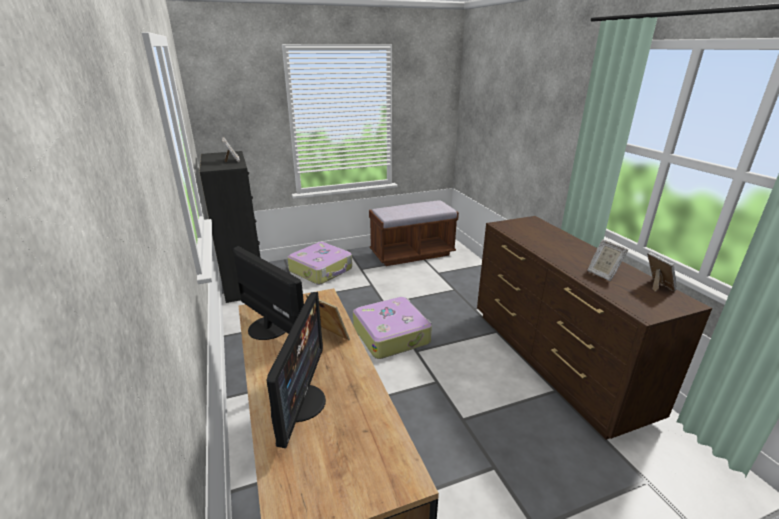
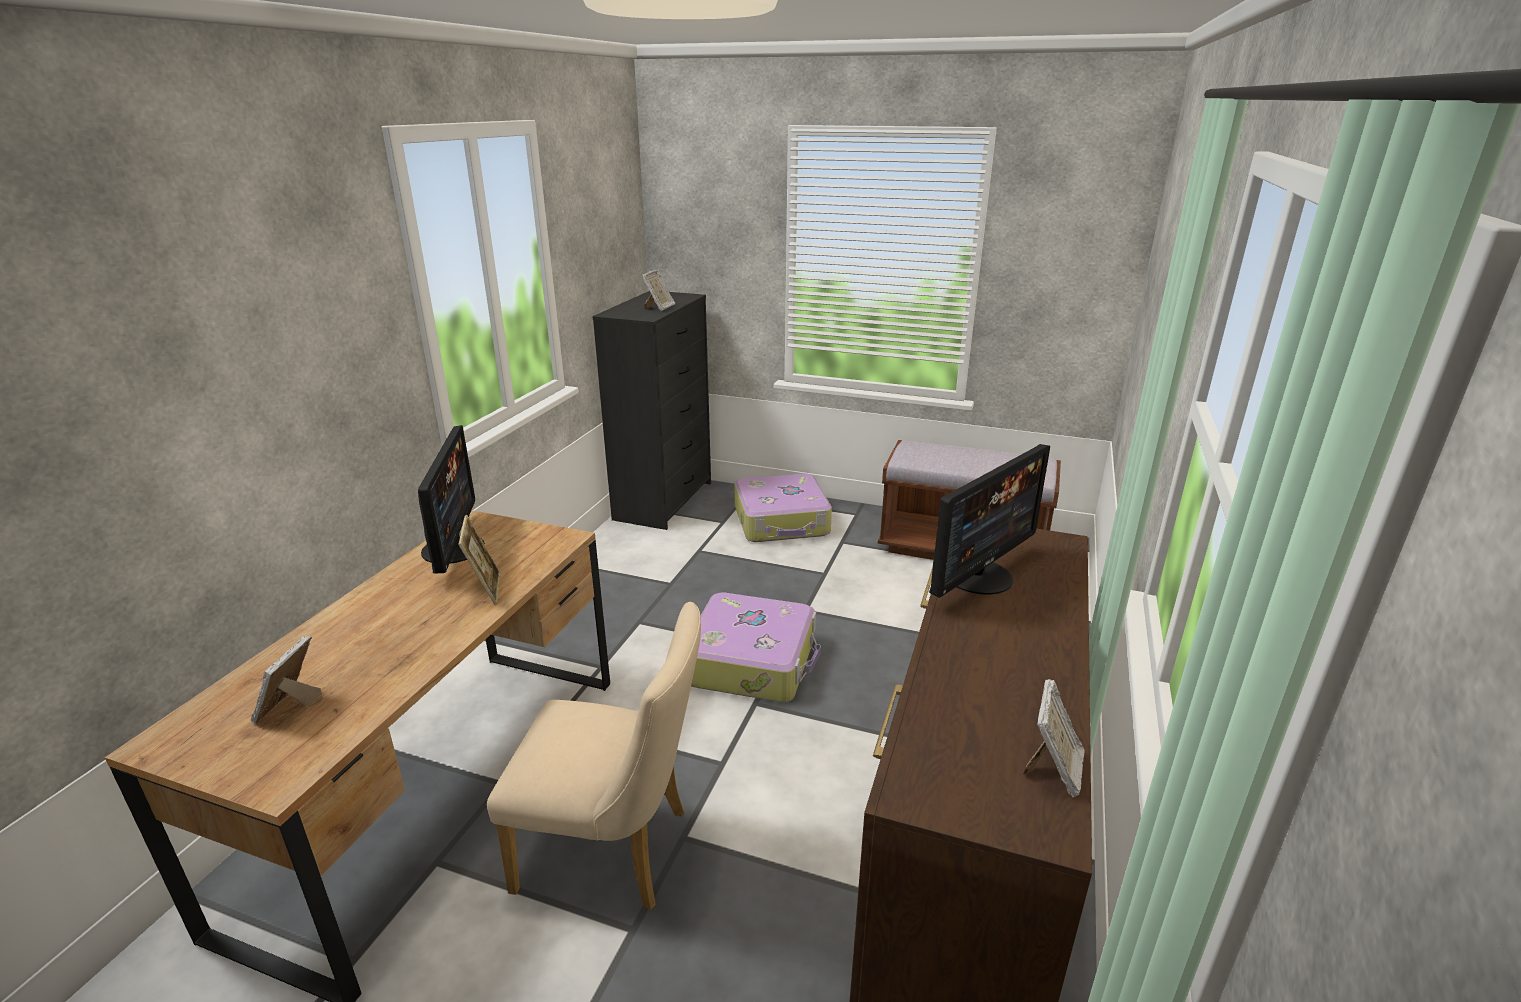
camera: 40 degrees right, 0 degrees up
monitor [267,292,326,448] -> monitor moved to [929,444,1050,598]
picture frame [587,239,628,281] -> picture frame moved to [250,635,322,725]
none -> beige chair [487,602,701,910]

